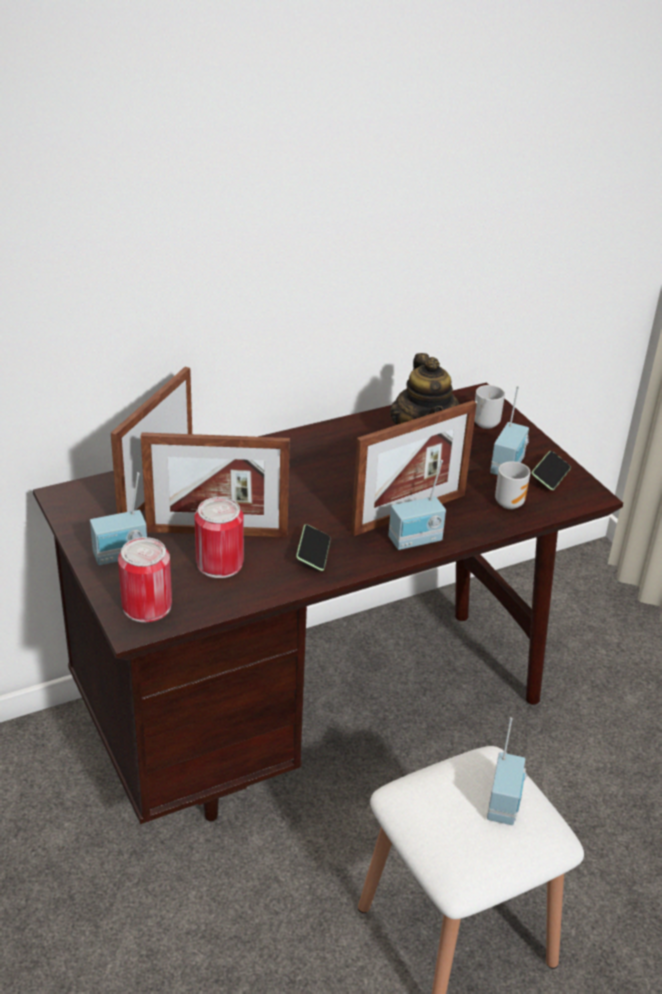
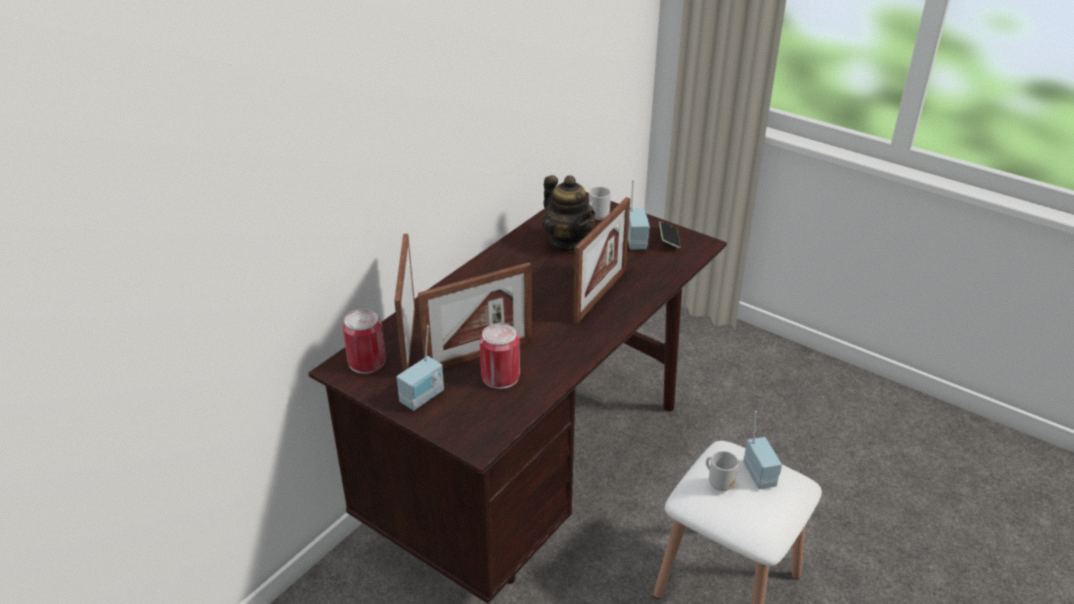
camera: 25 degrees left, 0 degrees up
can [118,537,172,622] -> can moved to [342,309,386,374]
phone [296,524,331,571] -> none
radio [388,460,446,550] -> none
mug [495,461,531,509] -> mug moved to [706,451,739,491]

